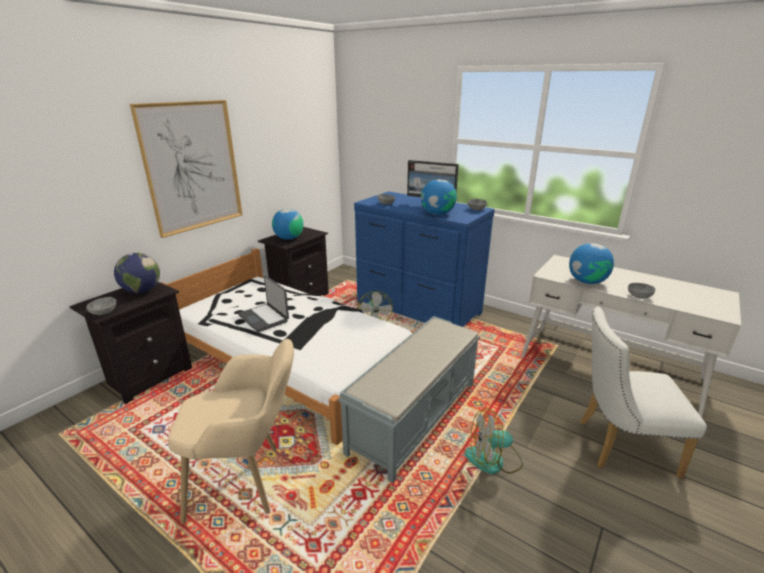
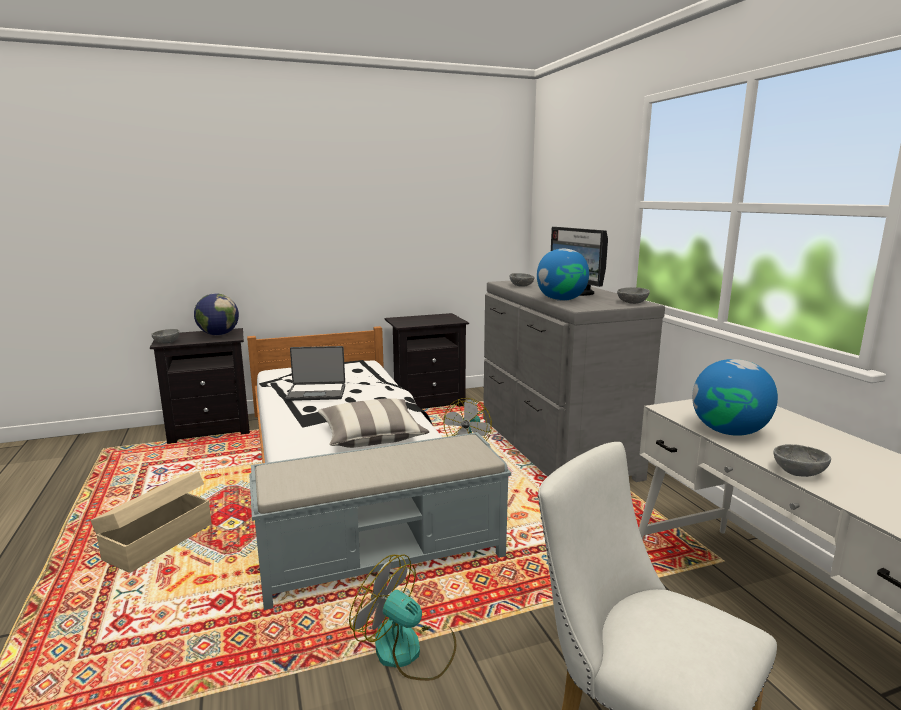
camera: 35 degrees right, 10 degrees down
picture [130,100,242,238] -> none
beige armchair [168,339,294,524] -> beige storage box [91,472,212,573]
laptop [238,275,289,332] -> laptop turned 90 degrees counterclockwise [286,346,345,401]
globe [272,209,303,240] -> none
blue dresser [354,191,495,327] -> grey dresser [483,279,665,482]
none -> pillow [318,398,429,448]

